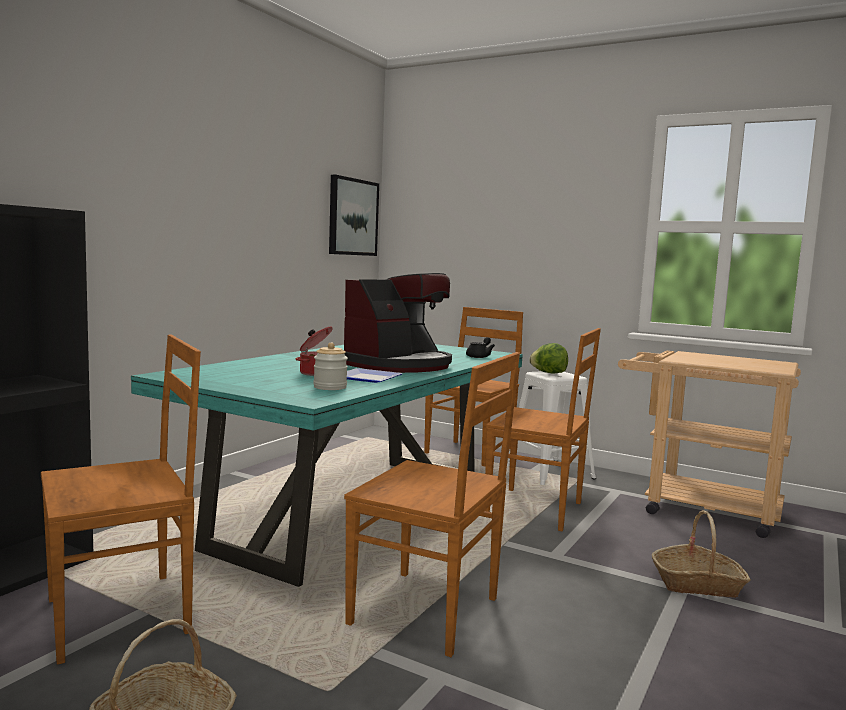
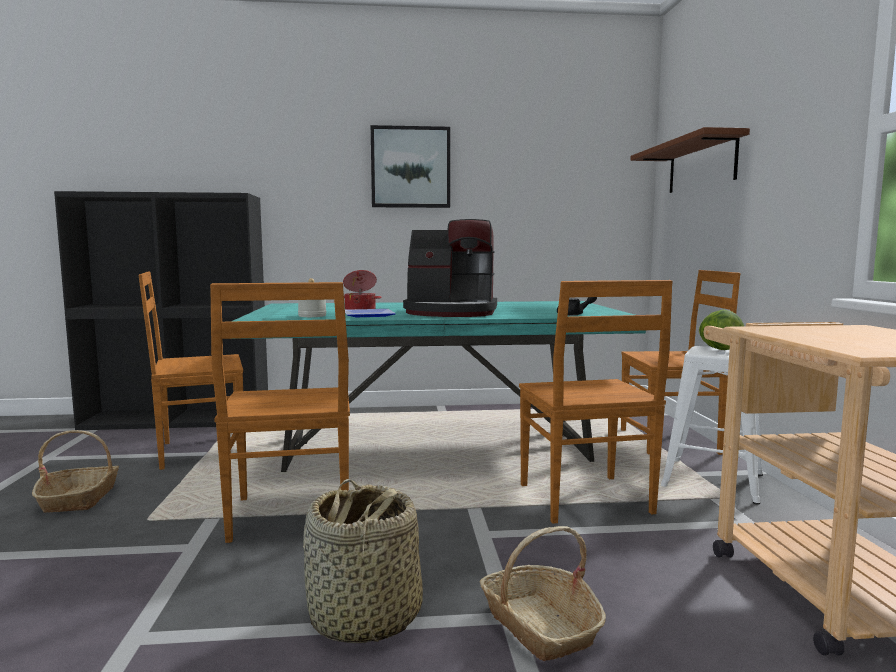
camera: 55 degrees right, 0 degrees up
brown chair [41,334,201,665] -> brown chair turned 135 degrees clockwise [138,271,243,470]
picture [329,175,379,256] -> picture moved to [371,125,450,208]
none -> basket [303,479,423,643]
none -> brown shelf [630,127,750,193]

